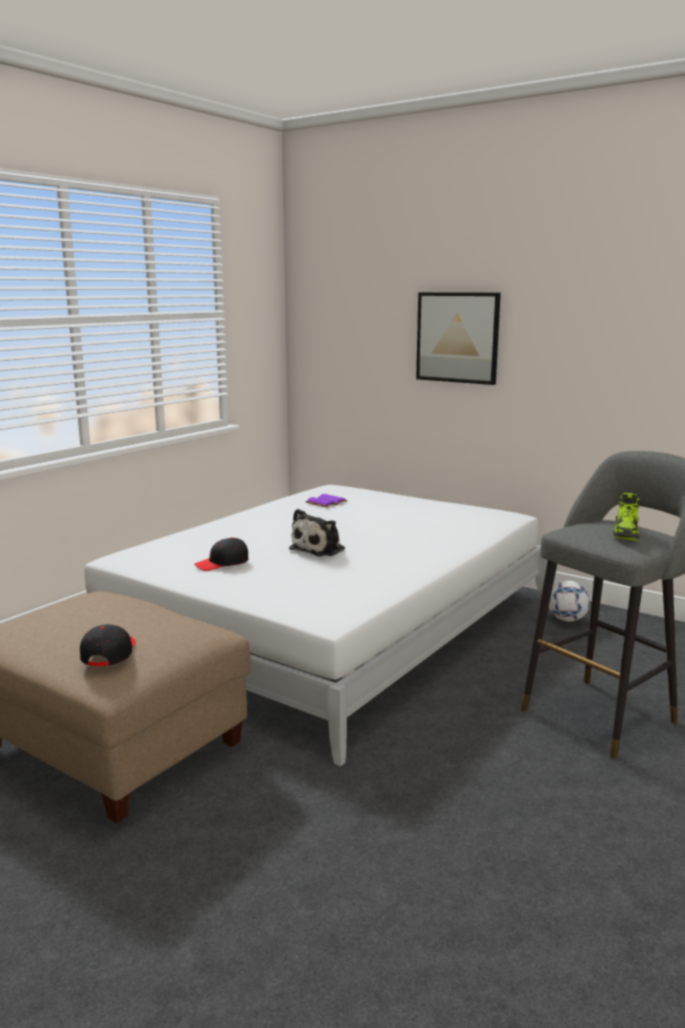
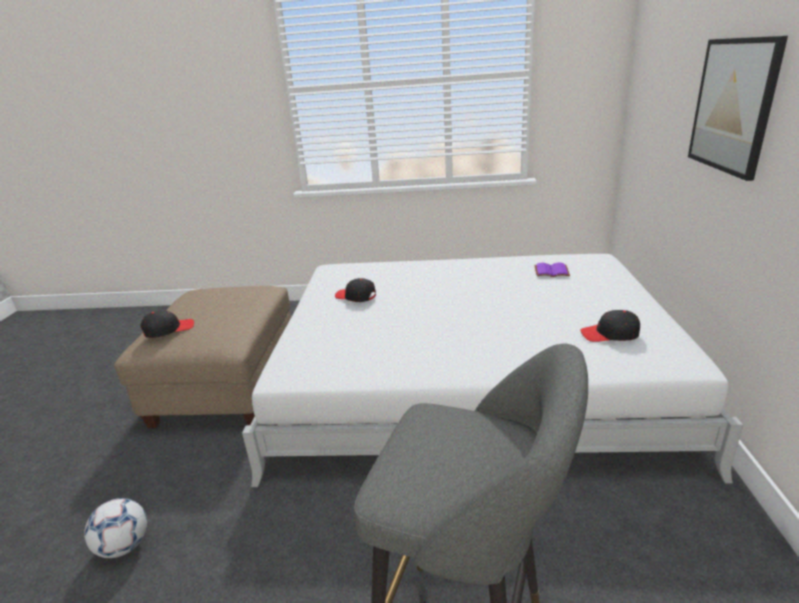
camera: 60 degrees right, 10 degrees up
plush toy [289,509,345,556] -> none
football [549,580,590,622] -> football moved to [84,498,147,558]
shoe [613,493,640,541] -> none
none -> black cap [581,310,640,342]

